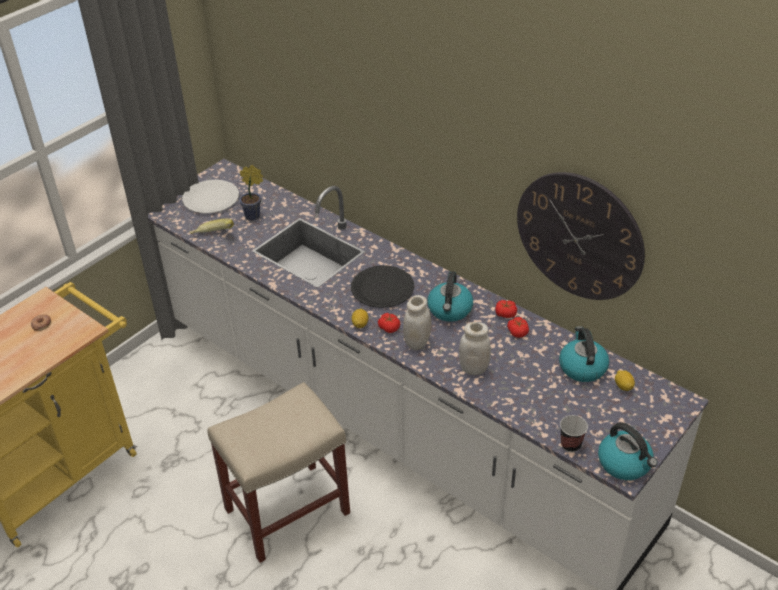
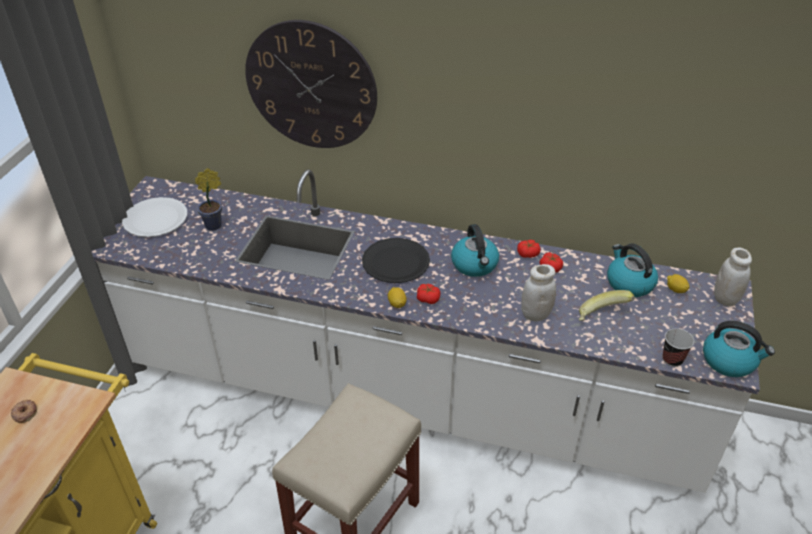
camera: 25 degrees left, 0 degrees up
banana [190,218,234,234] -> banana moved to [579,290,635,321]
white jar [403,295,431,350] -> white jar moved to [714,247,752,307]
wall clock [517,172,645,300] -> wall clock moved to [245,20,377,148]

